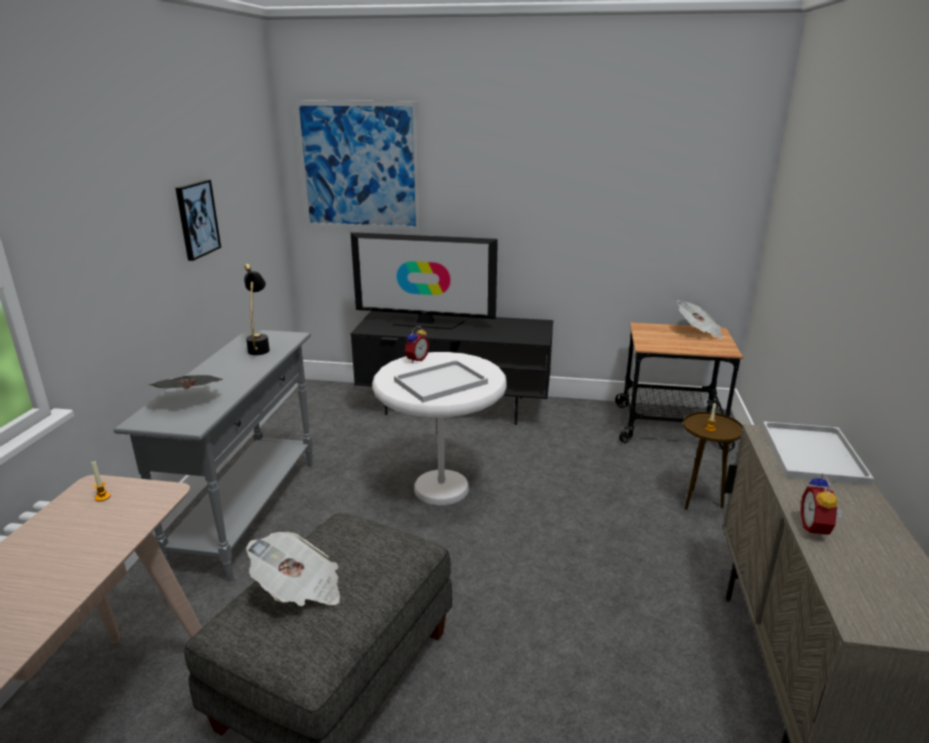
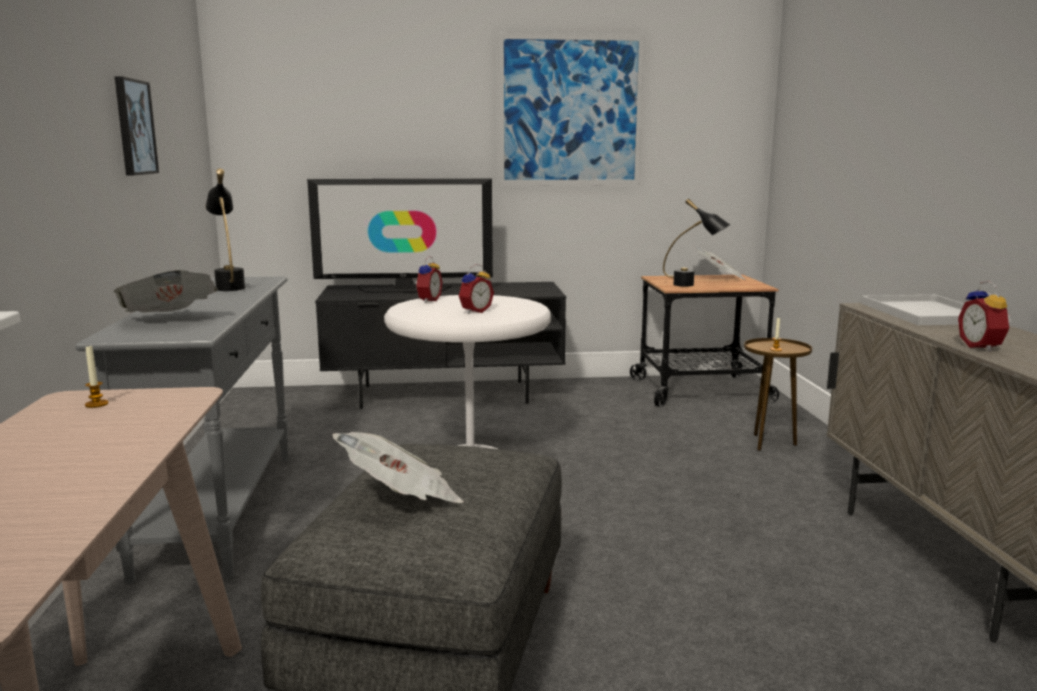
camera: 15 degrees left, 10 degrees down
picture [294,100,421,231] -> picture moved to [498,33,645,186]
white tray [394,360,488,402] -> alarm clock [459,264,494,314]
none -> black table lamp [663,199,730,287]

